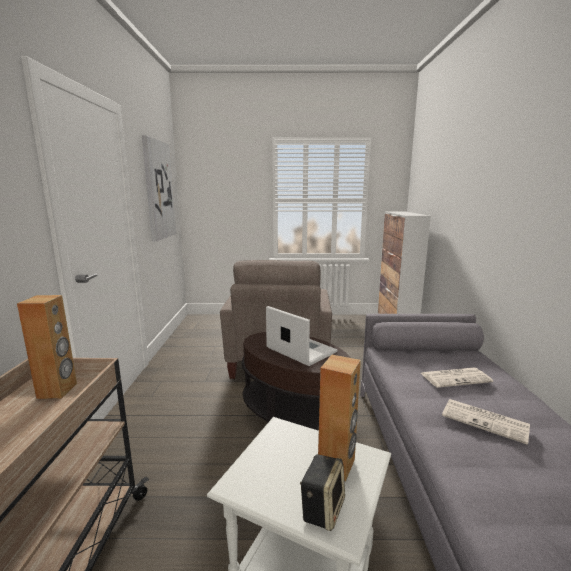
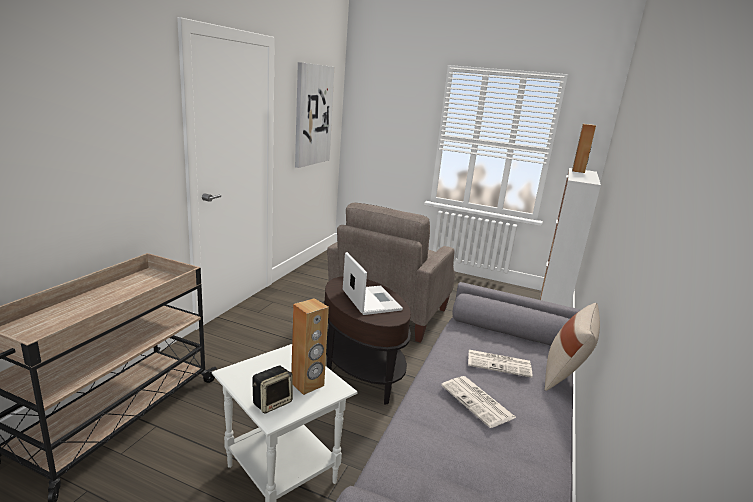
camera: 20 degrees right, 5 degrees up
brown speaker [17,295,77,399] -> brown speaker moved to [572,124,596,173]
none -> beige pillow [545,303,600,391]

